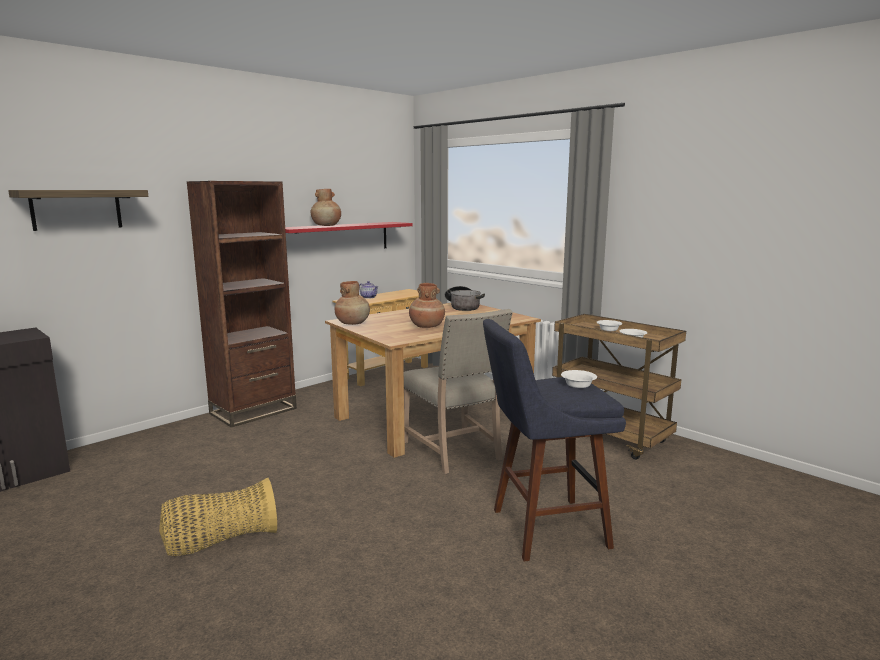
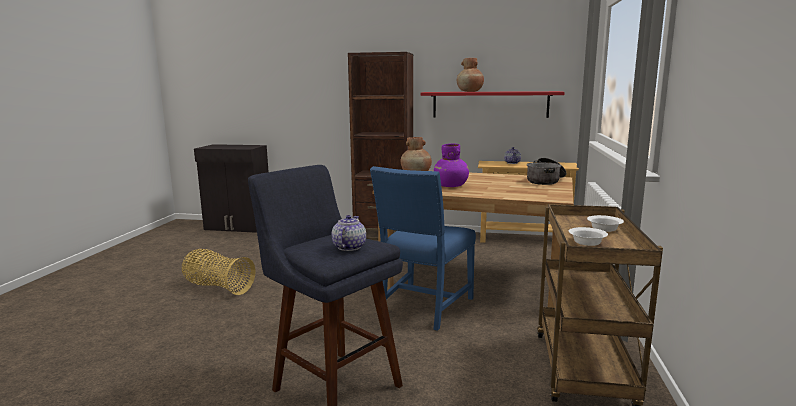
camera: 55 degrees right, 0 degrees up
shelf [8,190,148,231] -> none
beige chair [404,309,513,474] -> blue chair [370,166,476,331]
brown vase [409,283,445,328] -> purple vase [434,143,469,187]
white bowl [561,370,597,388] -> teapot [332,215,366,251]

